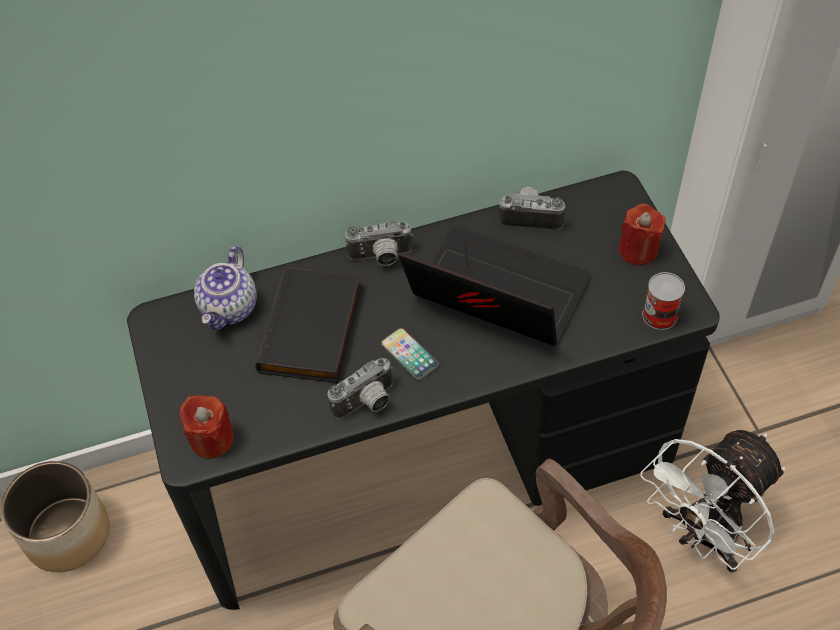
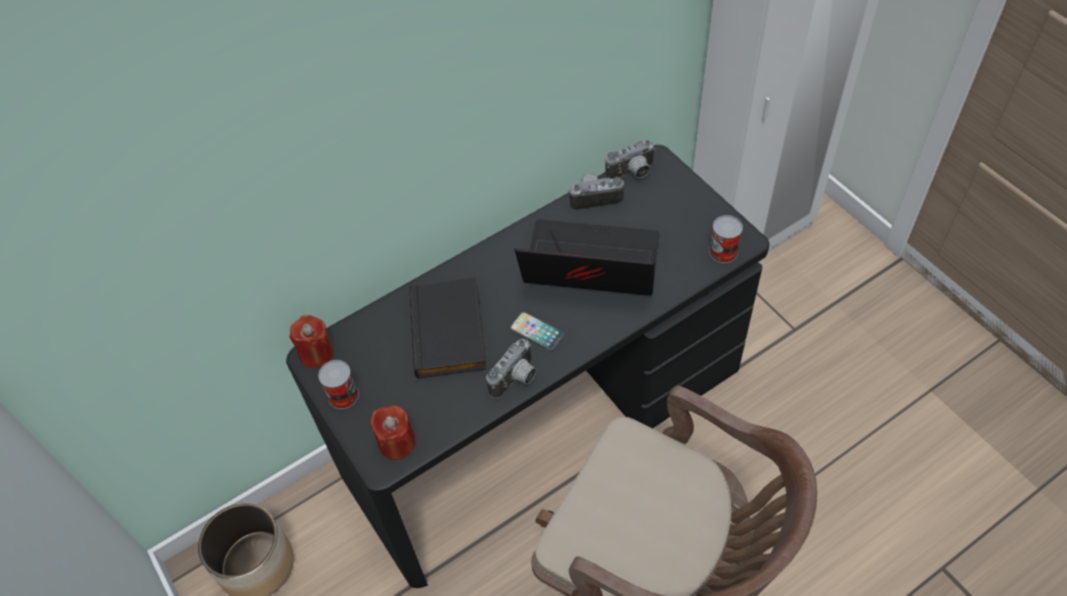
camera: 15 degrees left, 0 degrees up
teapot [194,246,257,330] -> none
camera [345,221,413,266] -> camera moved to [605,140,656,179]
red candle [619,204,666,265] -> red candle moved to [289,315,334,368]
white fan [640,430,785,572] -> none
none -> can [318,360,359,409]

